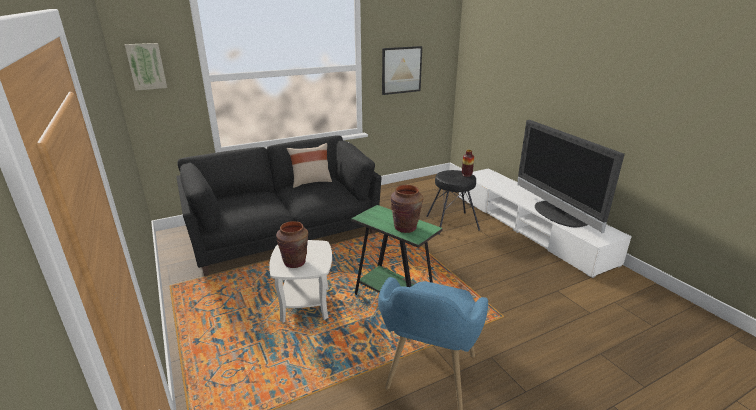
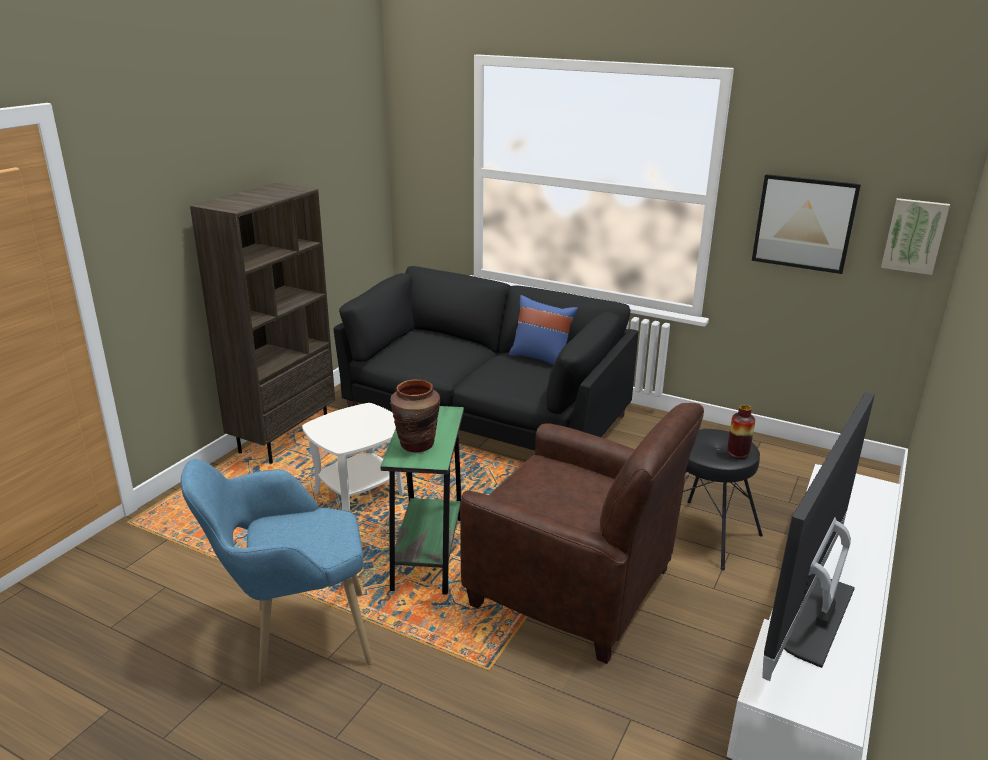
camera: 55 degrees right, 0 degrees up
picture [125,43,167,90] -> picture moved to [881,198,950,275]
brown vase [276,221,308,268] -> none
beige pillow [286,143,332,188] -> blue pillow [509,295,578,365]
none -> brown bookcase [190,183,335,464]
none -> brown armchair [460,403,704,664]

